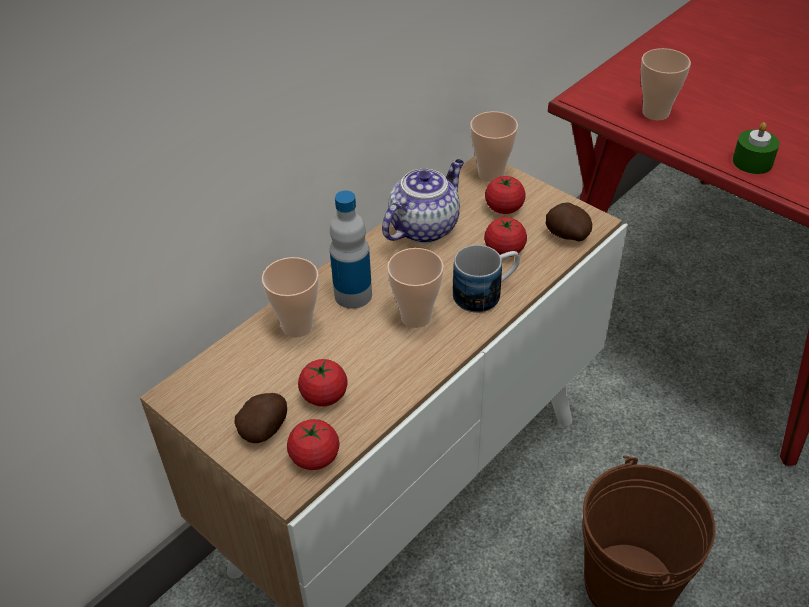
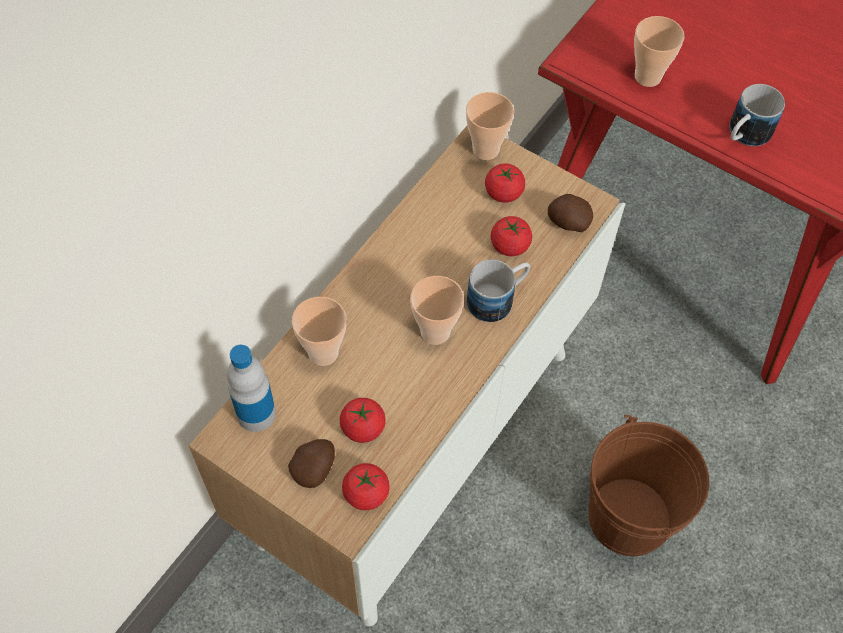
camera: 10 degrees left, 15 degrees up
bottle [330,191,372,309] -> bottle moved to [227,345,276,432]
teapot [382,159,464,243] -> none
green candle [733,122,780,174] -> mug [729,84,785,146]

